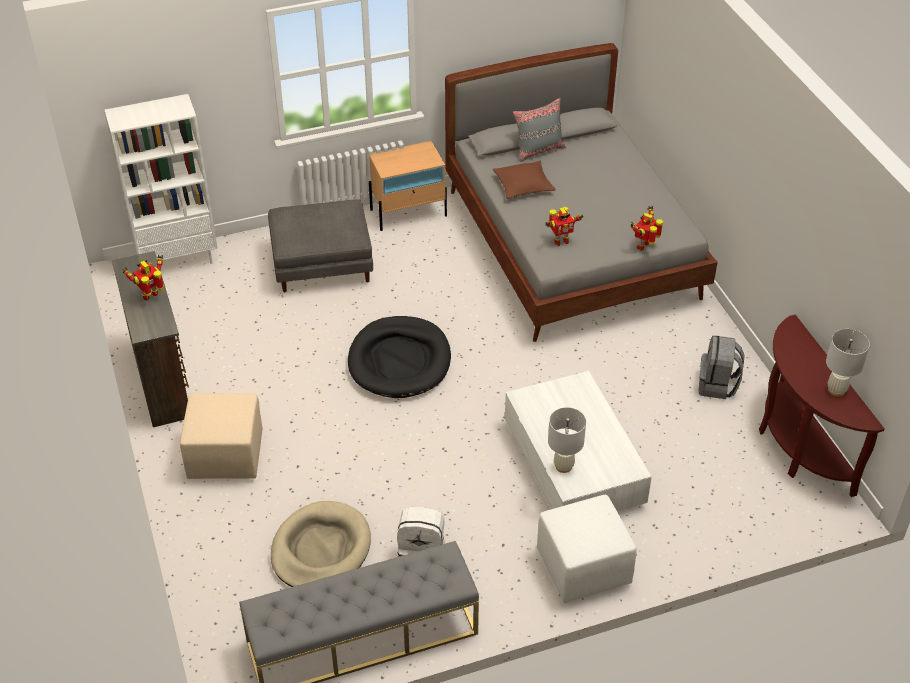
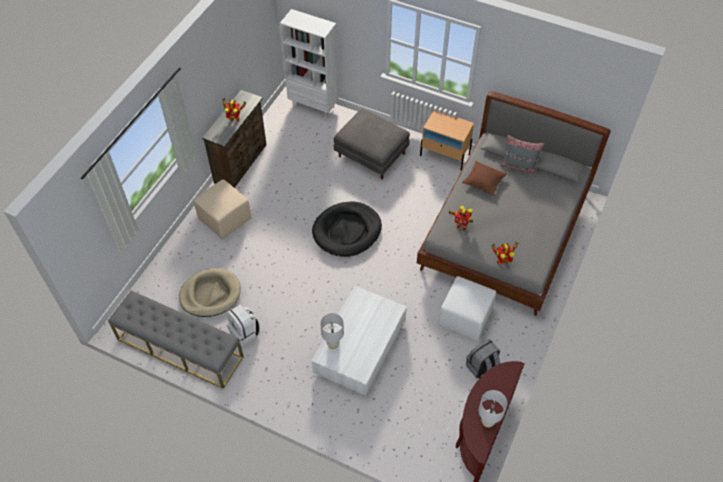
camera: 45 degrees right, 10 degrees up
white ottoman [537,495,637,603] -> white ottoman moved to [439,276,496,340]

